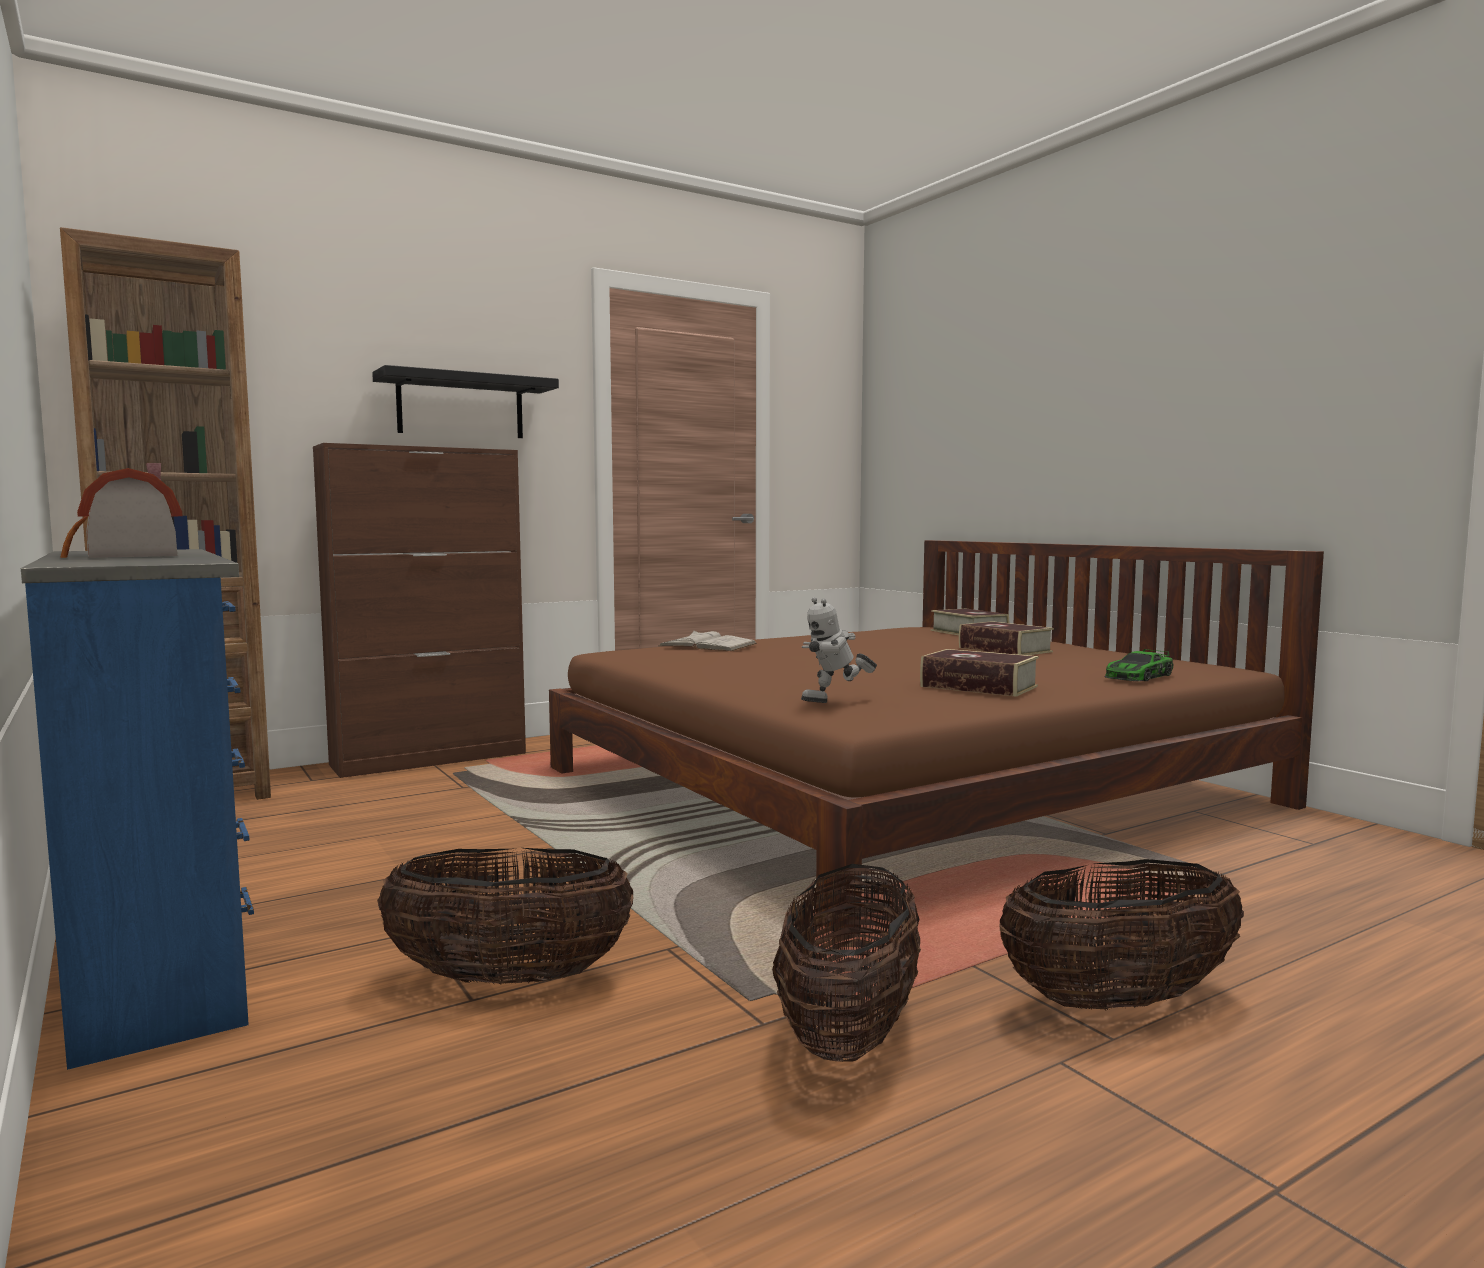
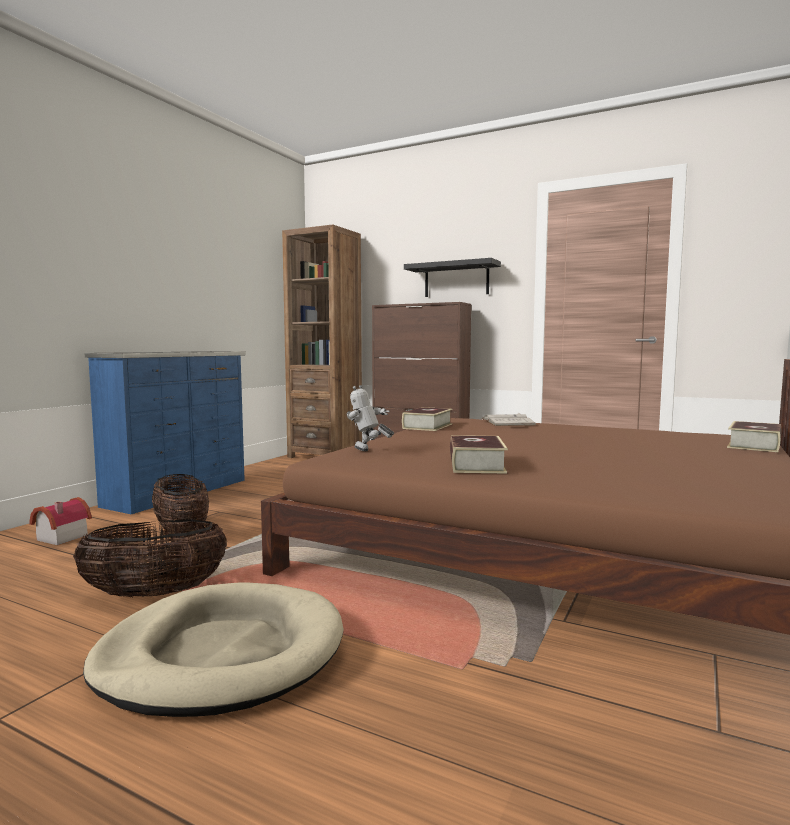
camera: 60 degrees right, 0 degrees up
toy house [60,463,182,558] -> toy house moved to [29,497,92,545]
book [959,621,1054,655] -> book moved to [402,407,452,431]
basket [1000,859,1244,1010] -> beige dog bed [83,583,344,717]
toy car [1104,649,1174,681] -> none

